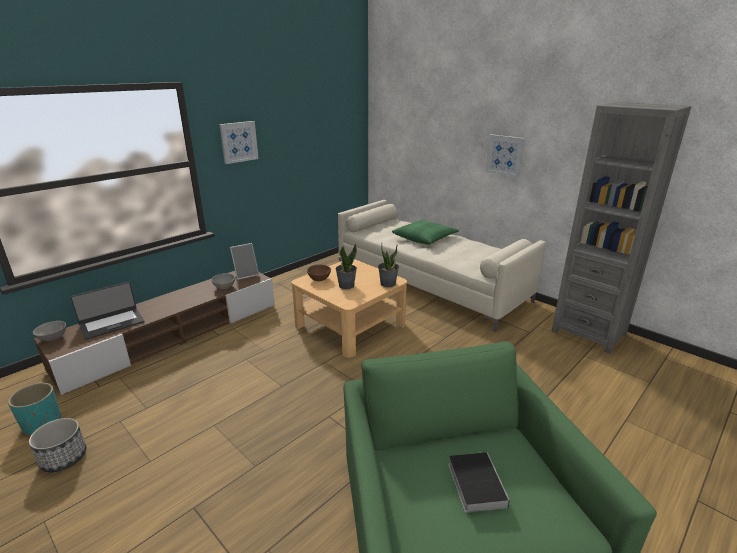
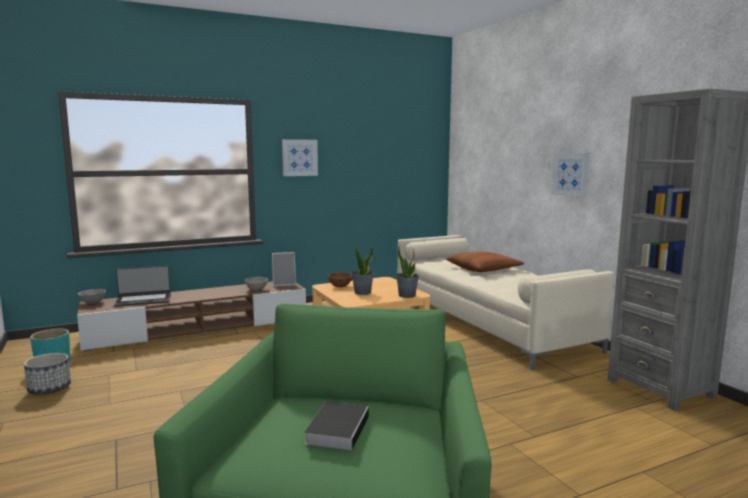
camera: 20 degrees right, 15 degrees down
green pillow [392,220,459,245] -> brown pillow [446,252,524,272]

